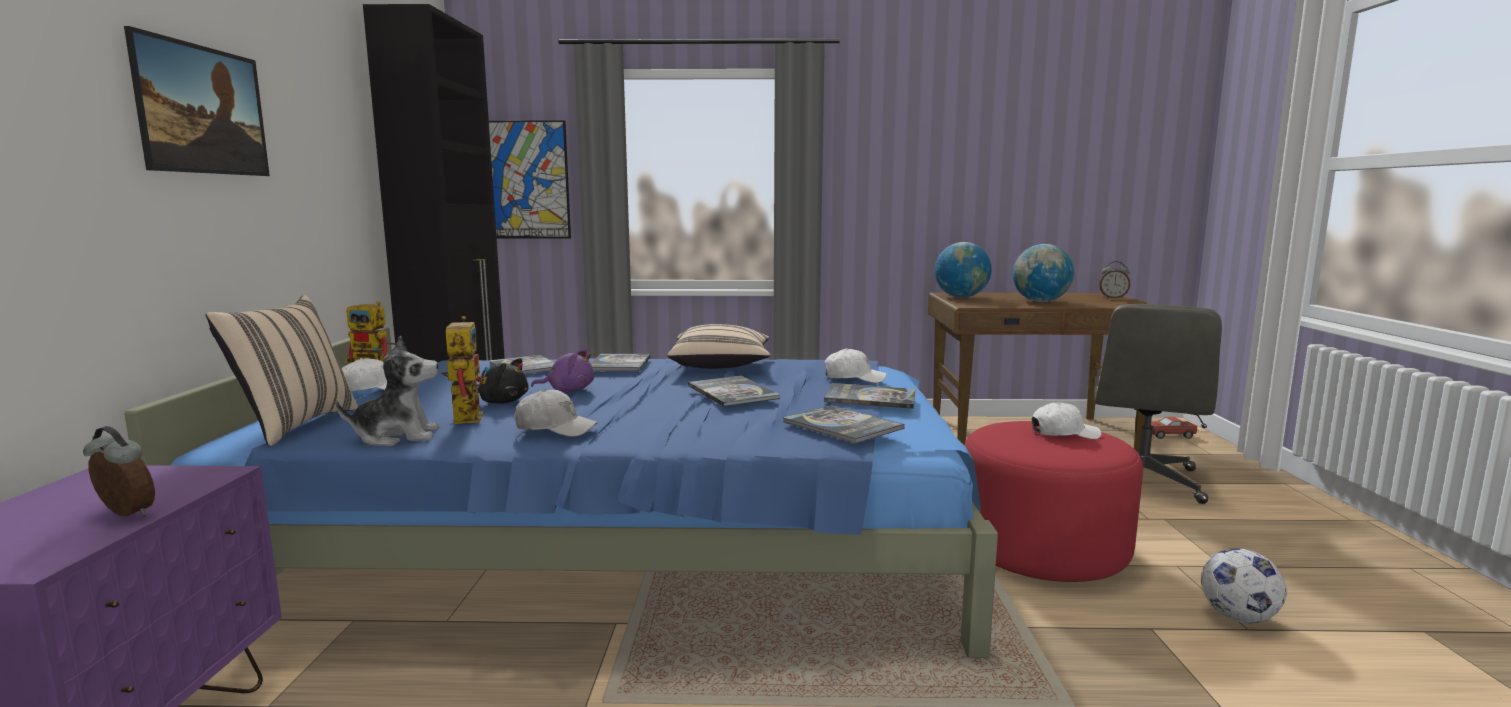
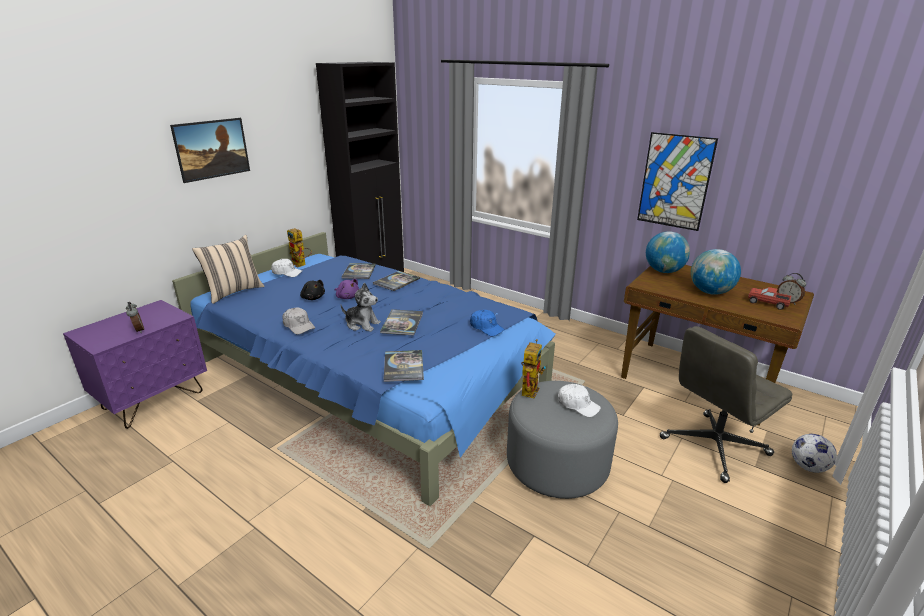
camera: 35 degrees right, 15 degrees up
plush toy [335,335,439,446] -> plush toy moved to [341,283,381,332]
toy robot [441,316,489,424] -> toy robot moved to [521,339,546,398]
picture [489,121,571,239] -> picture moved to [637,132,718,231]
beige pillow [667,324,771,369] -> none
book [824,383,915,409] -> none
white cap [825,348,887,383] -> blue cap [470,310,505,336]
red ottoman [964,421,1143,582] -> grey ottoman [507,381,618,499]
toy truck [1151,417,1197,439] -> toy truck moved to [748,287,791,310]
football [1201,548,1286,623] -> football moved to [792,434,837,473]

